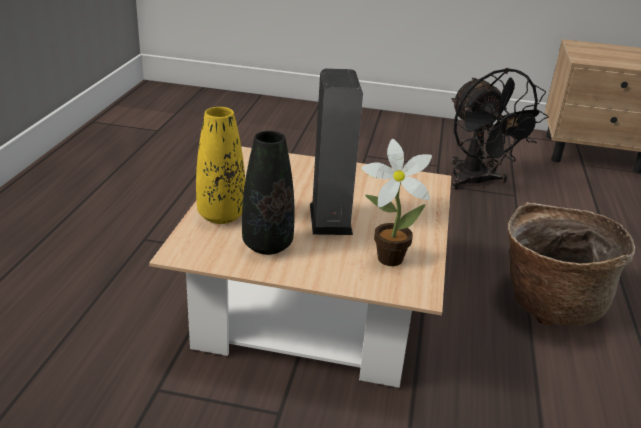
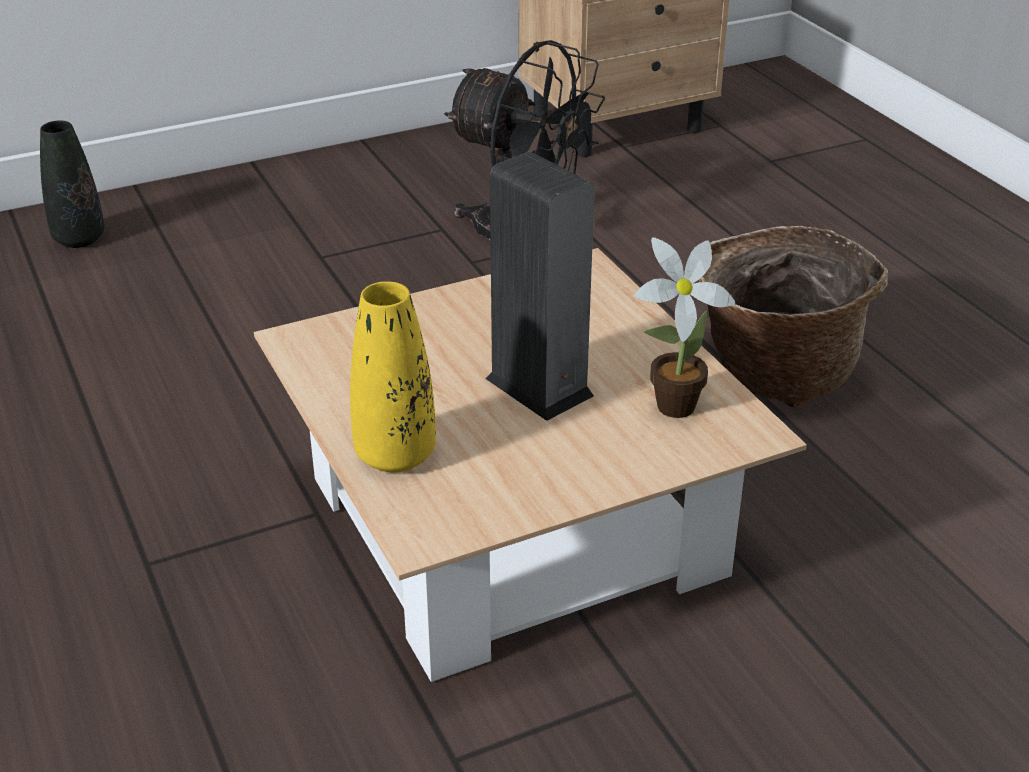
camera: 35 degrees left, 5 degrees up
black vase [242,131,295,255] -> black vase moved to [40,120,104,248]

